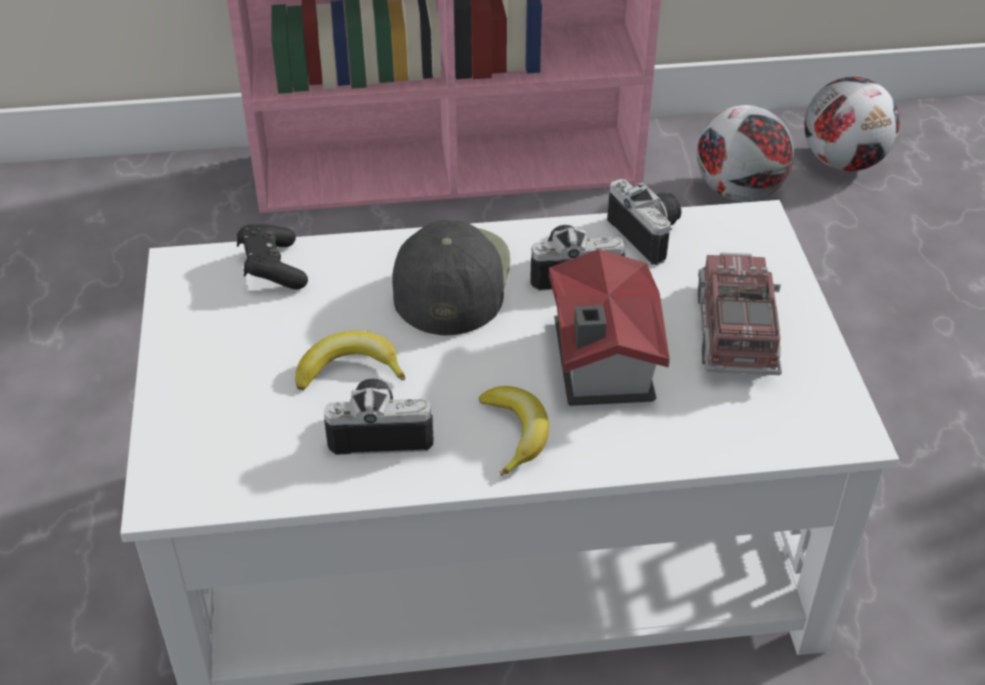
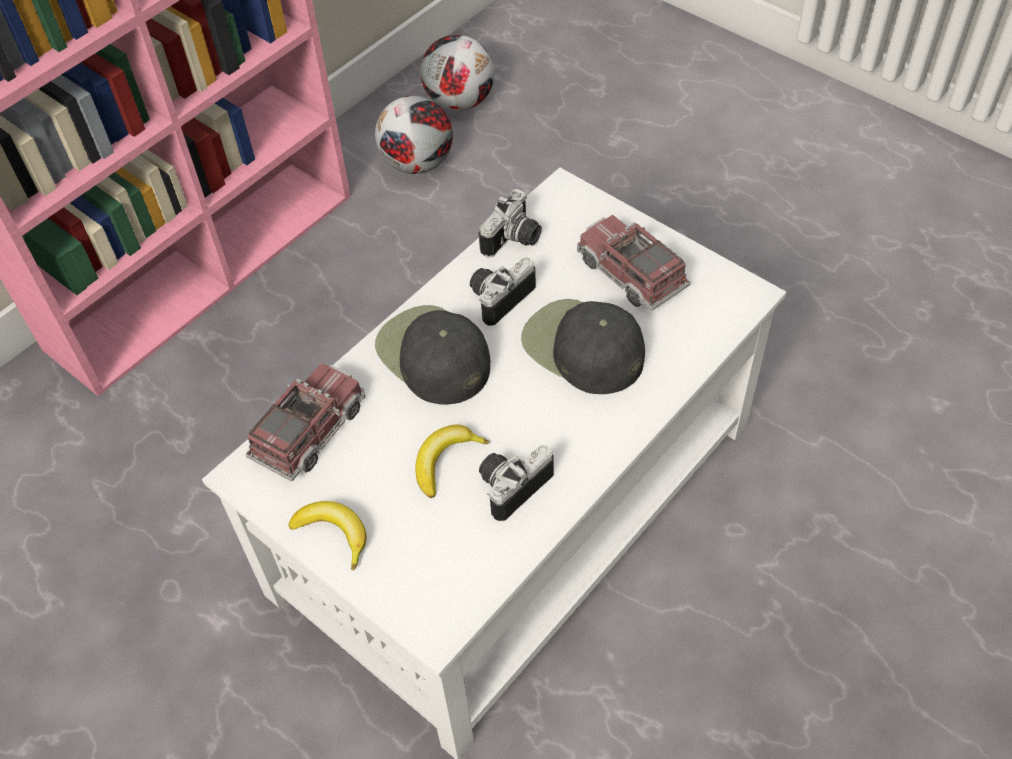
camera: 40 degrees left, 10 degrees up
black game controller [237,224,308,290] -> toy truck [246,363,366,481]
banana [479,386,549,476] -> banana moved to [288,501,367,570]
toy house [549,249,670,406] -> black cap [521,299,645,394]
camera [607,179,681,265] -> camera turned 105 degrees clockwise [479,189,542,257]

